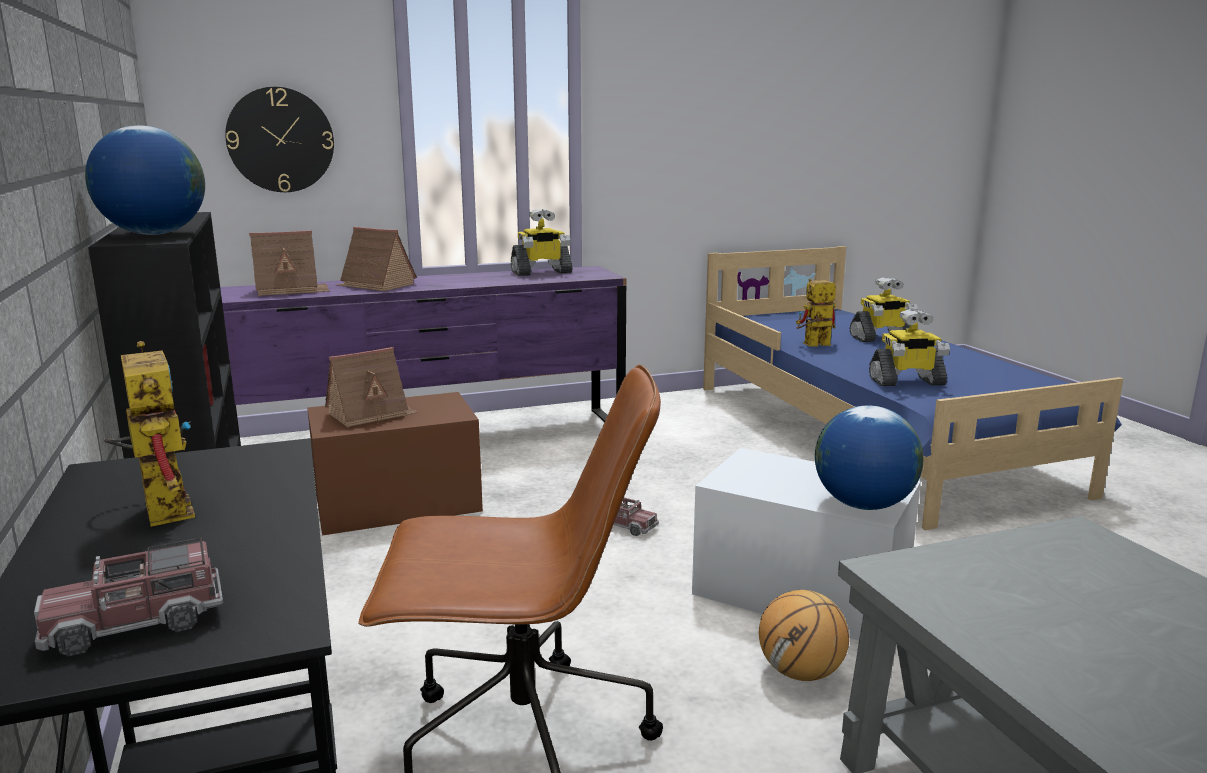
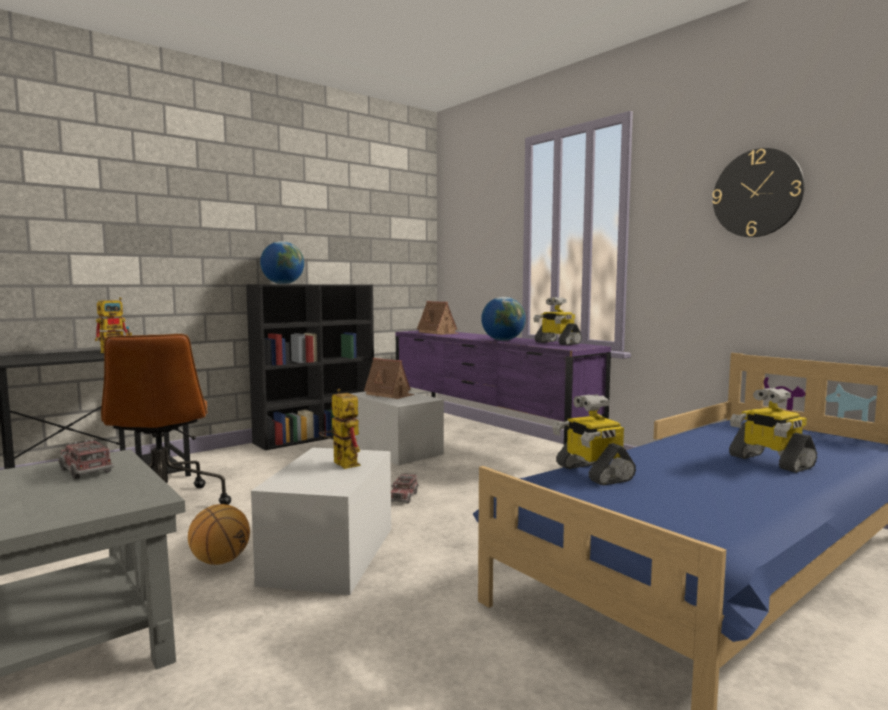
camera: 70 degrees right, 10 degrees down
toy truck [34,537,223,657] -> toy truck moved to [58,439,115,479]
wall clock [225,87,334,192] -> wall clock moved to [712,148,805,237]
brown storage box [307,392,483,536] -> white storage box [350,391,444,465]
toy house [337,227,417,291] -> none
toy robot [796,278,836,347] -> toy robot moved to [319,389,361,469]
globe [815,405,923,510] -> globe moved to [481,297,526,341]

